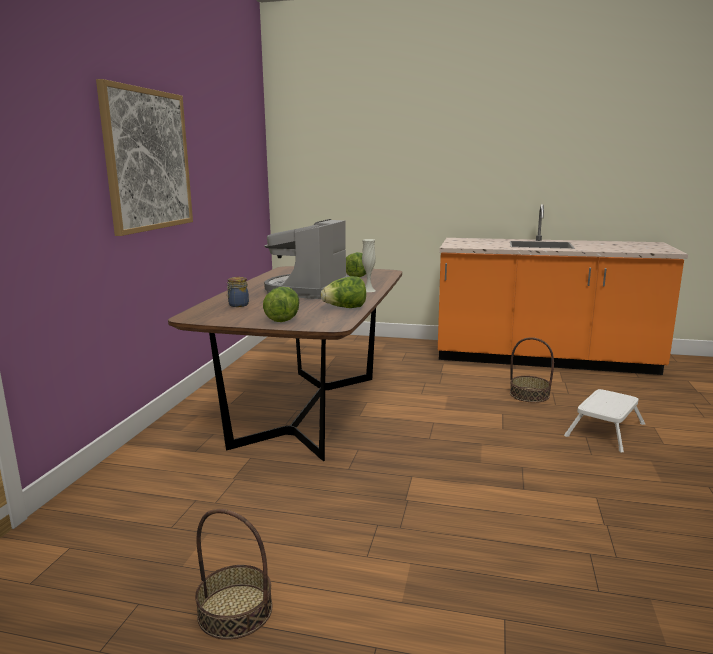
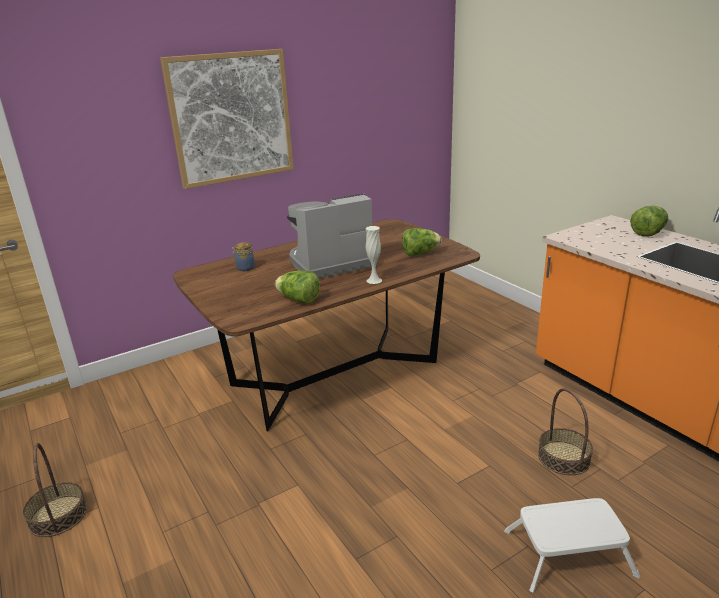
camera: 45 degrees right, 10 degrees up
lettuce [263,287,299,322] -> lettuce moved to [630,206,668,237]

